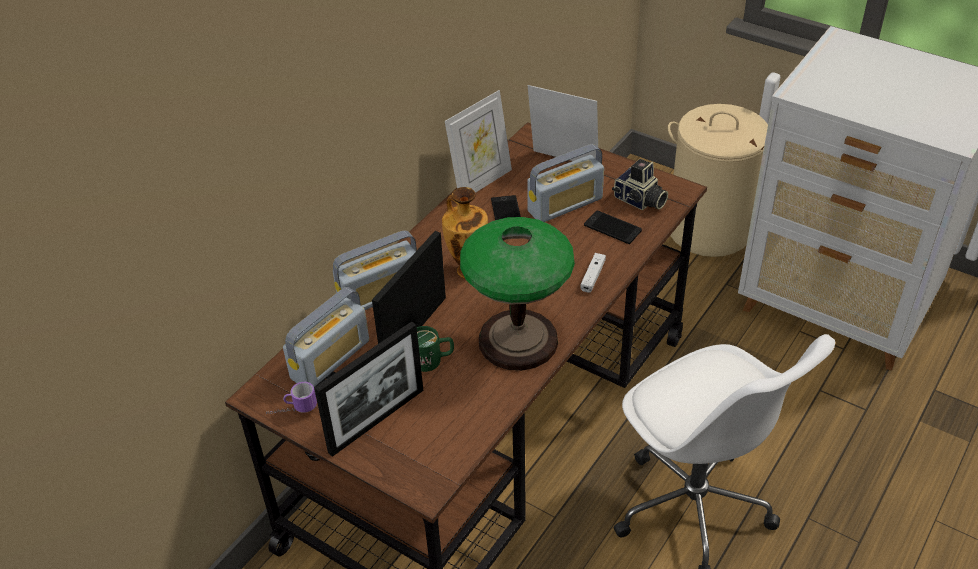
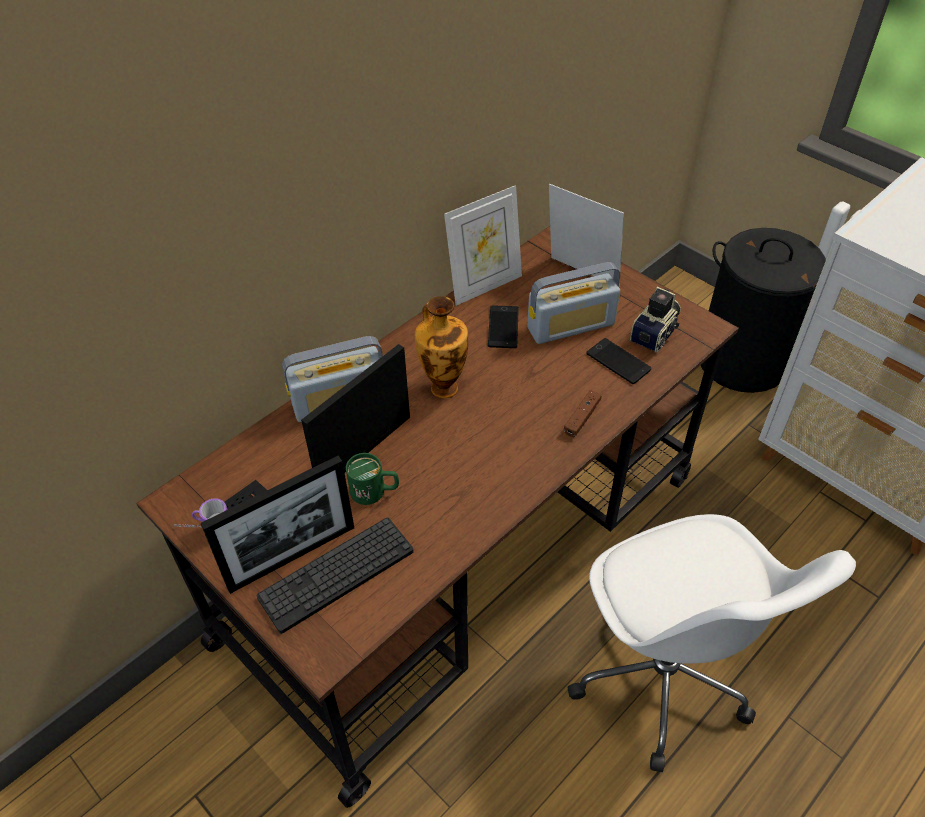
camera: 10 degrees right, 5 degrees up
radio [283,287,369,387] -> none
table lamp [460,217,575,371] -> none
white game controller [581,253,606,293] -> brown game controller [564,390,601,437]
camera [612,159,668,210] -> camera turned 105 degrees counterclockwise [630,287,681,352]
beige laundry basket [668,104,768,257] -> black laundry basket [701,228,826,393]
none -> keyboard [257,518,414,634]

